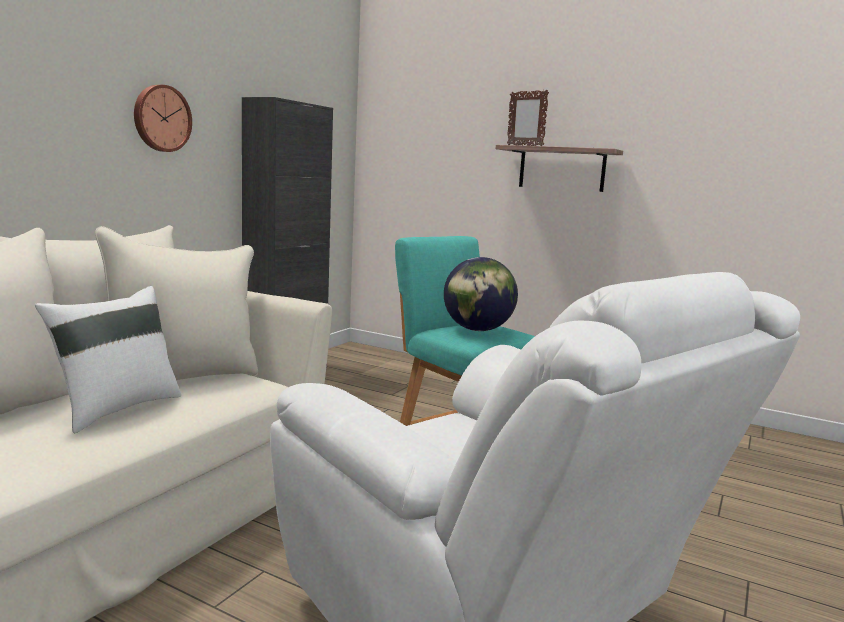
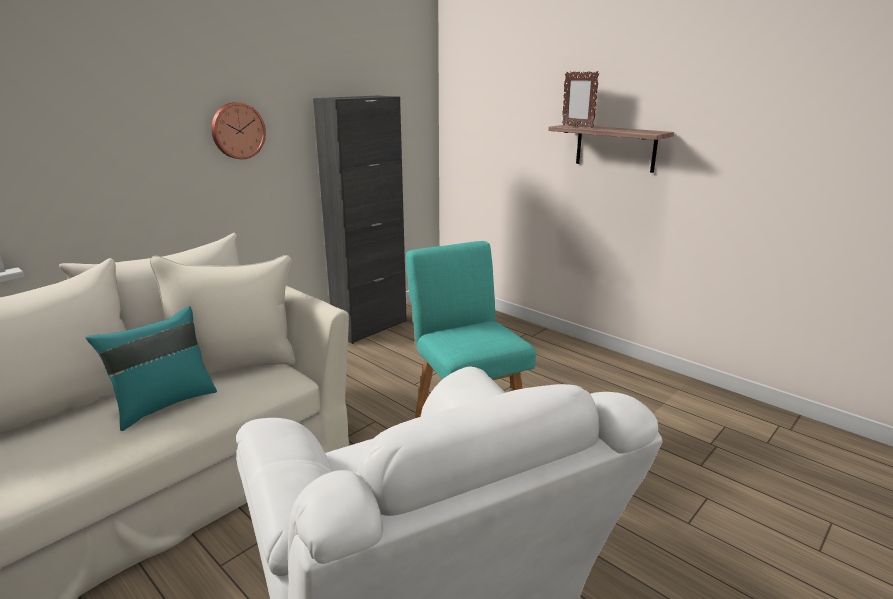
camera: 15 degrees right, 10 degrees up
white pillow [35,286,181,433] -> turquoise pillow [85,306,217,431]
globe [444,257,518,331] -> none

